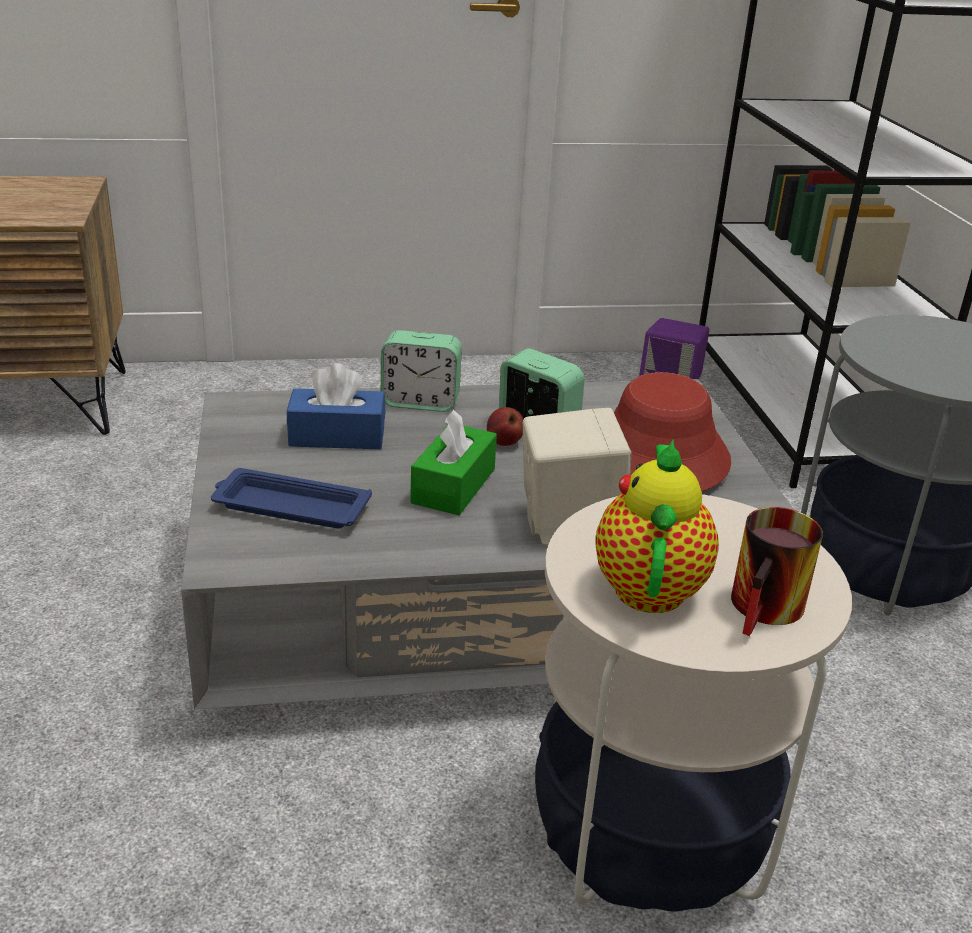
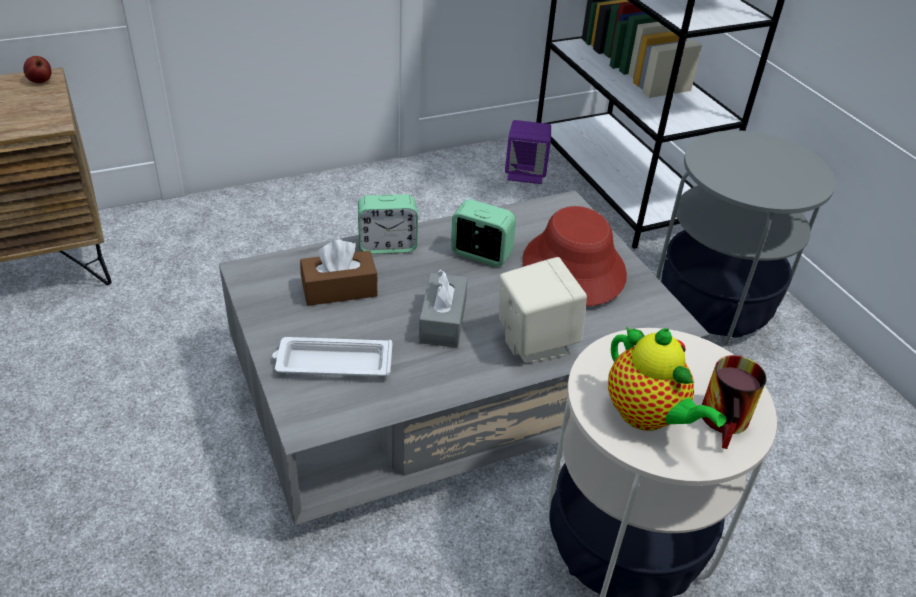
camera: 15 degrees left, 10 degrees up
blue tray [211,468,372,528] -> white tray [272,337,393,377]
blue tissue box [287,363,386,449] -> brown tissue box [300,239,378,306]
green tissue box [410,409,497,515] -> grey tissue box [419,270,468,348]
apple [487,407,523,446] -> apple moved to [23,56,51,83]
teapot [595,439,719,613] -> teapot turned 150 degrees clockwise [608,327,727,431]

